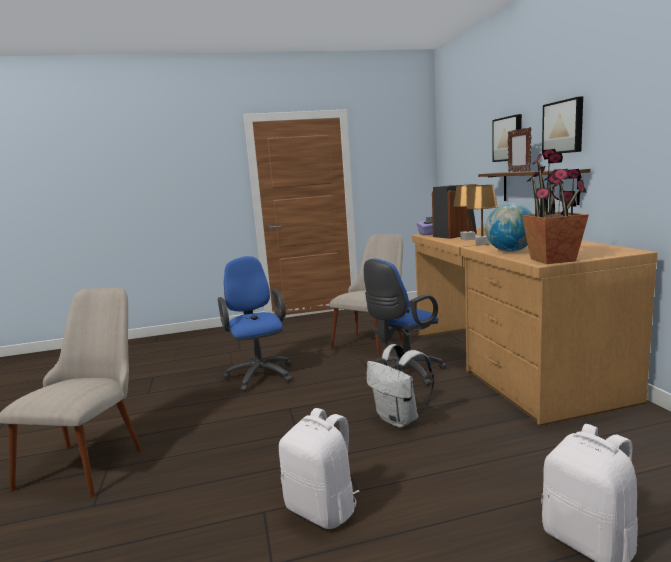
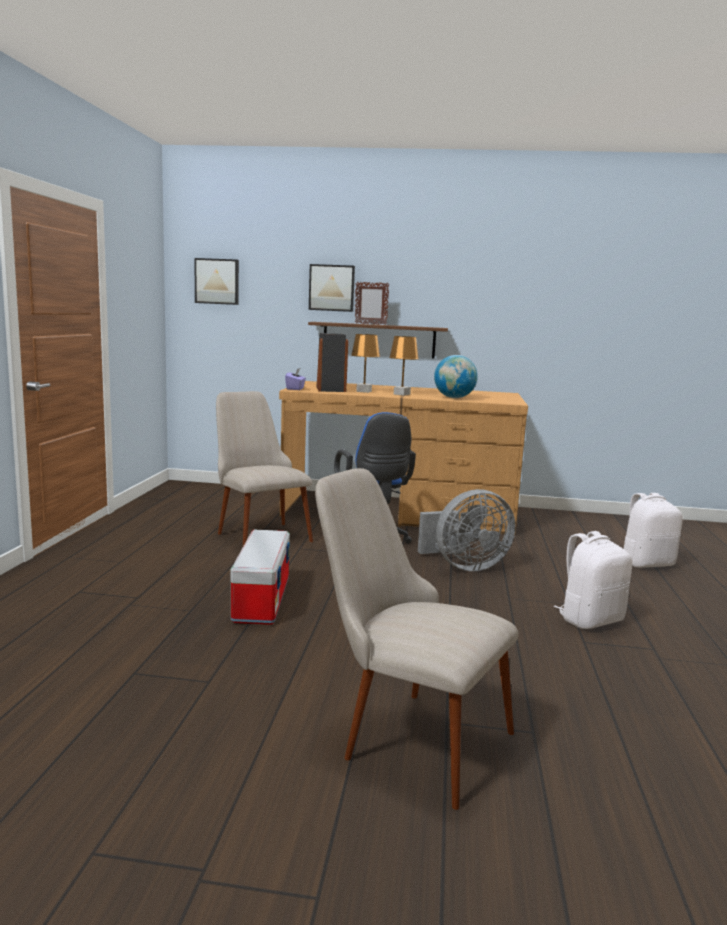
camera: 70 degrees left, 0 degrees up
blue office chair [218,256,292,392] -> storage box [230,530,290,625]
white backpack [366,344,434,428] -> grey fan [418,489,515,571]
potted plant [522,149,589,264] -> none
picture [542,96,583,154] -> picture moved to [194,258,239,305]

